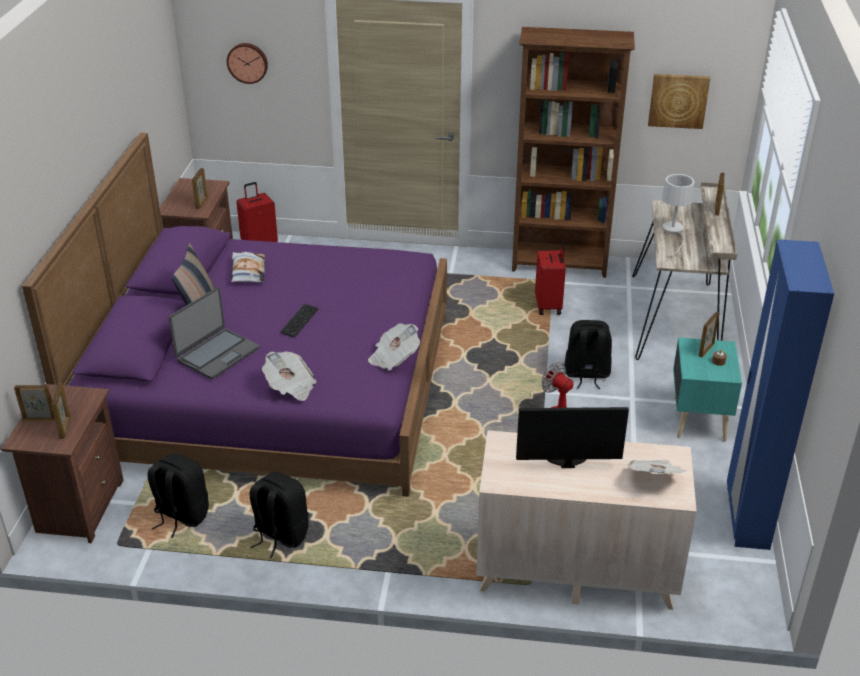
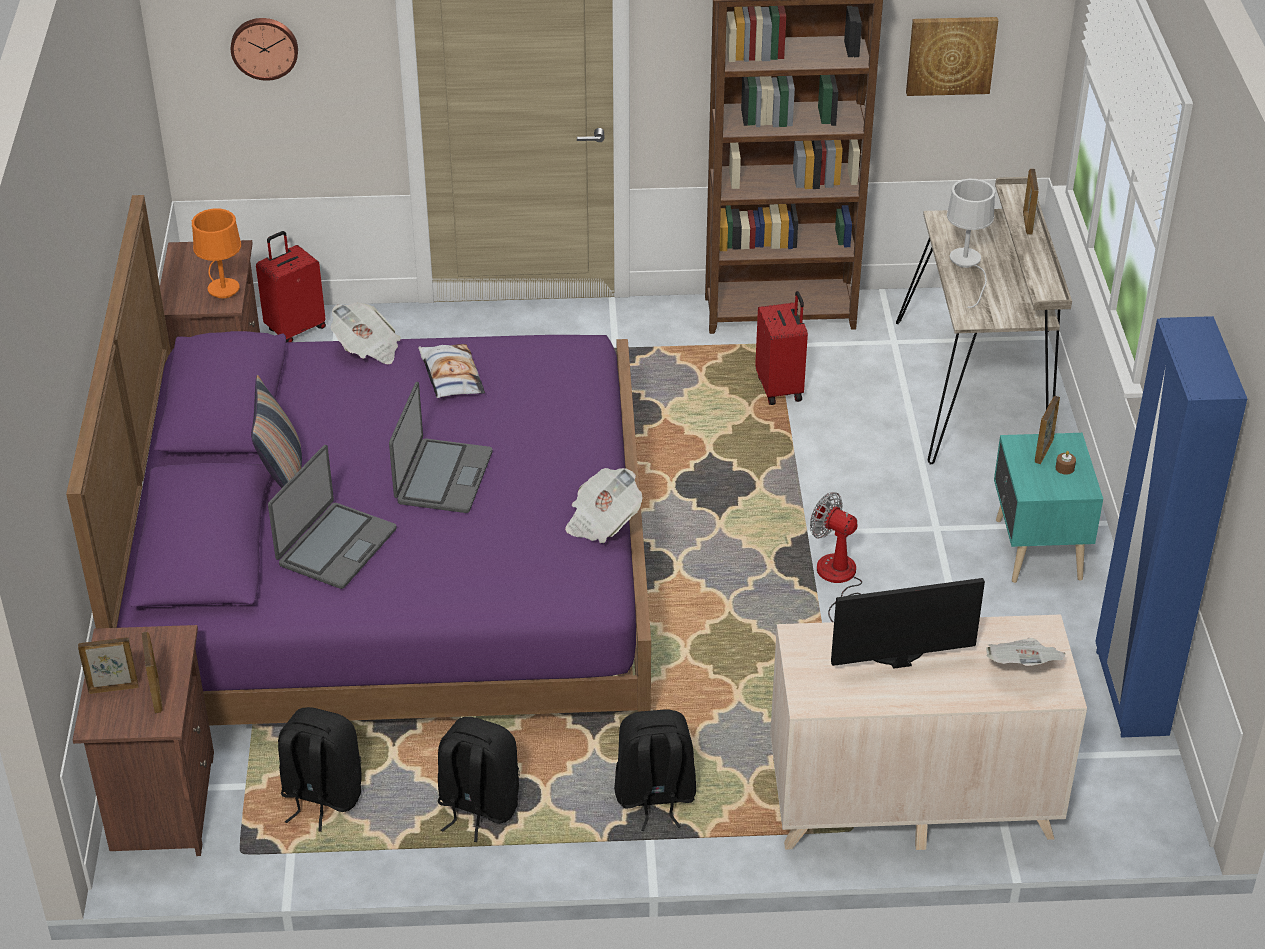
camera: 10 degrees left, 5 degrees up
picture frame [192,168,208,209] -> orange table lamp [192,209,241,299]
pillow [231,252,265,283] -> pillow moved to [418,344,485,398]
newspaper [262,351,317,401] -> newspaper moved to [330,303,401,364]
keyboard [280,304,319,338] -> laptop [389,382,493,513]
black backpack [564,320,612,389] -> black backpack moved to [614,709,696,831]

